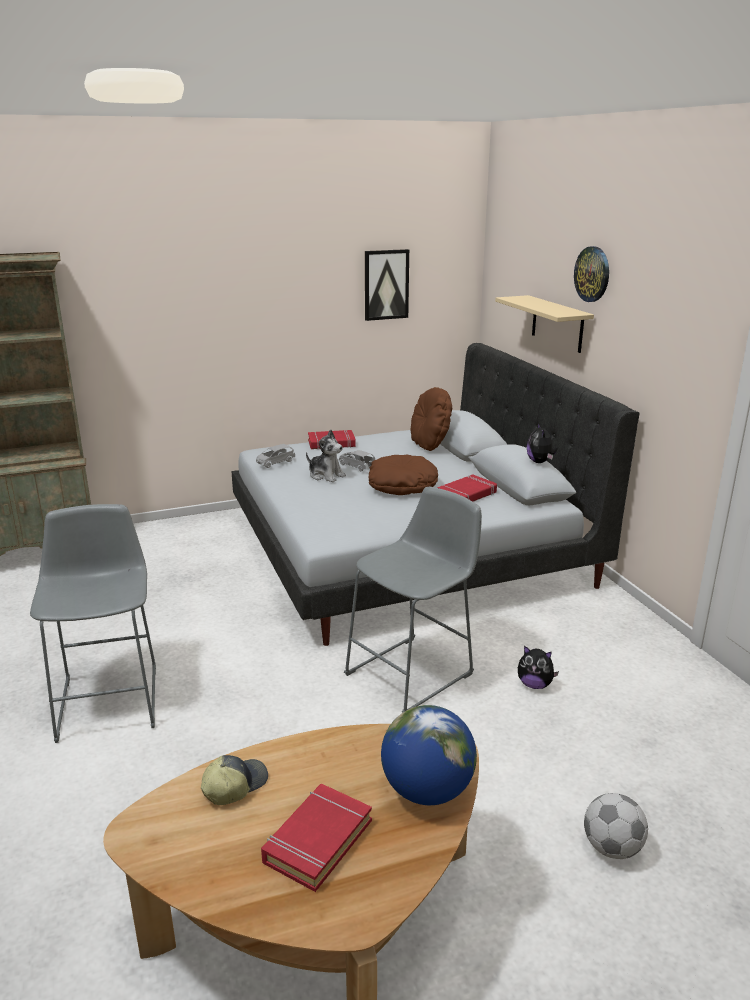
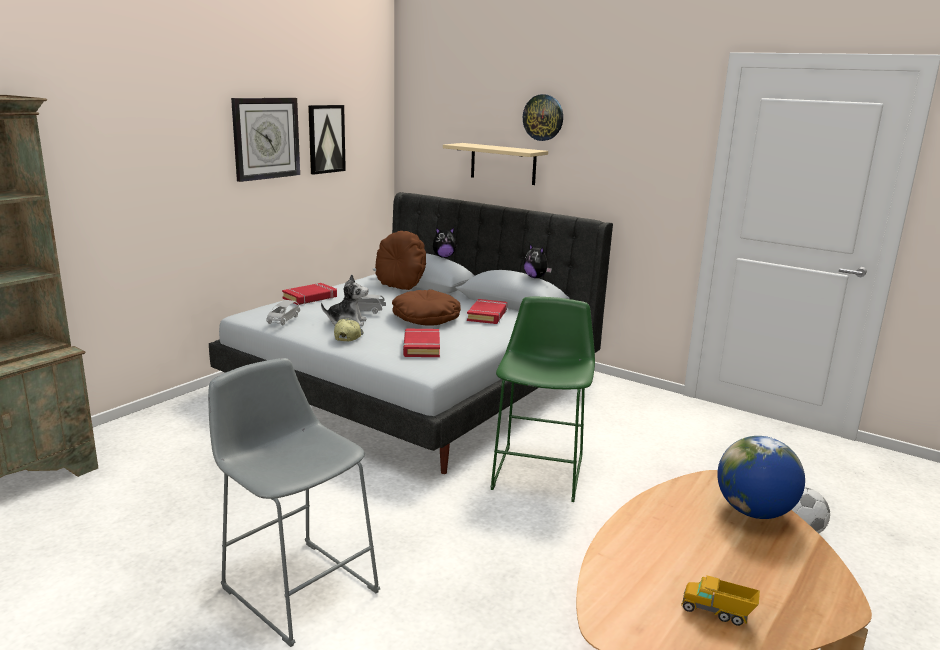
camera: 35 degrees left, 5 degrees down
cap [201,755,268,805] -> cap moved to [334,318,364,342]
red book [261,784,372,892] -> red book moved to [403,329,440,357]
grey stool [344,487,482,712] -> green stool [491,297,595,502]
plush toy [518,646,559,689] -> plush toy moved to [433,228,457,258]
none -> wall clock [231,98,300,182]
none -> toy truck [681,575,760,626]

